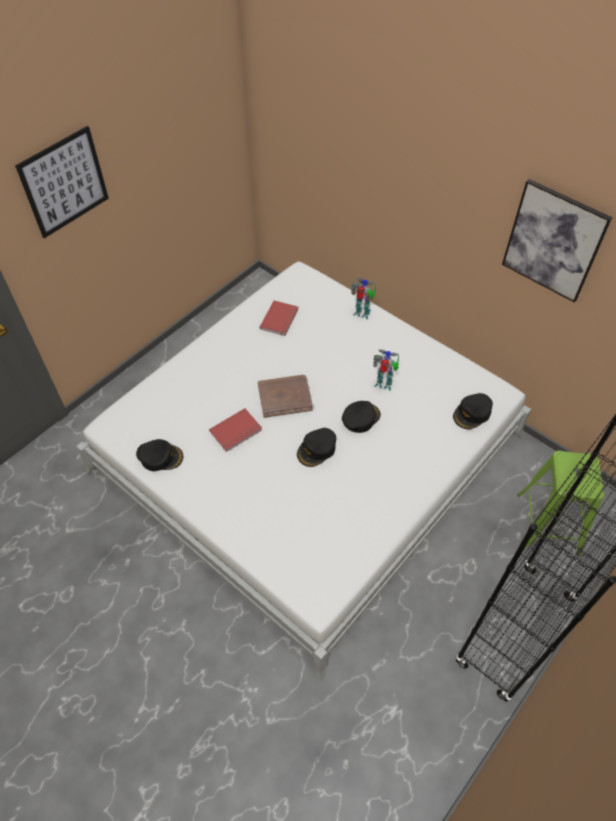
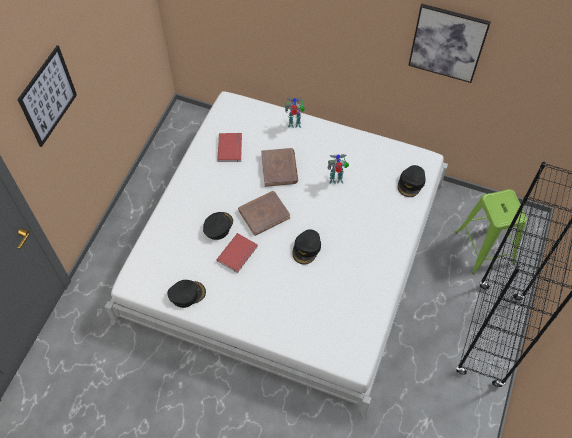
camera: 20 degrees left, 5 degrees up
black cap [342,401,381,433] -> black cap moved to [203,212,233,240]
none -> brown book [261,148,298,187]

